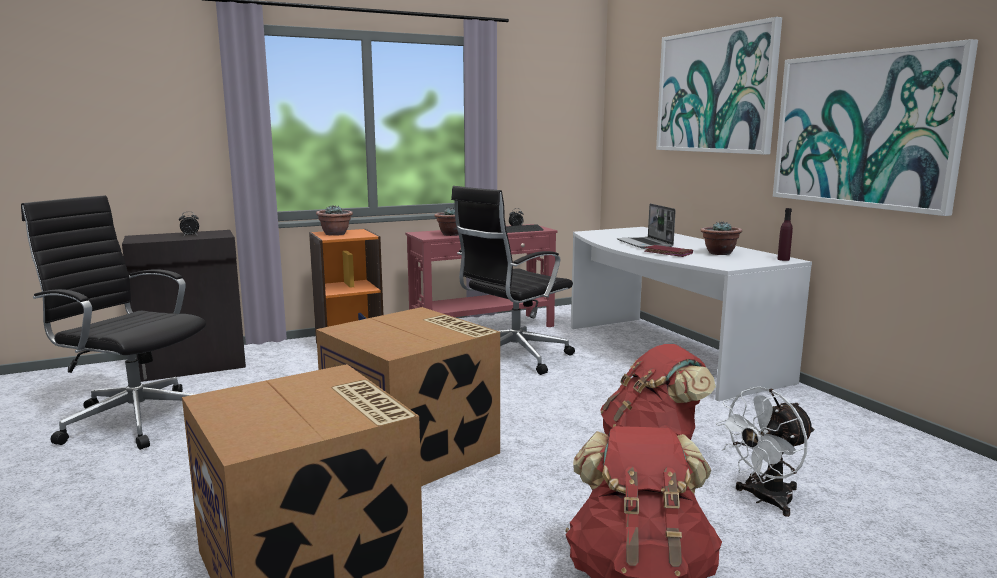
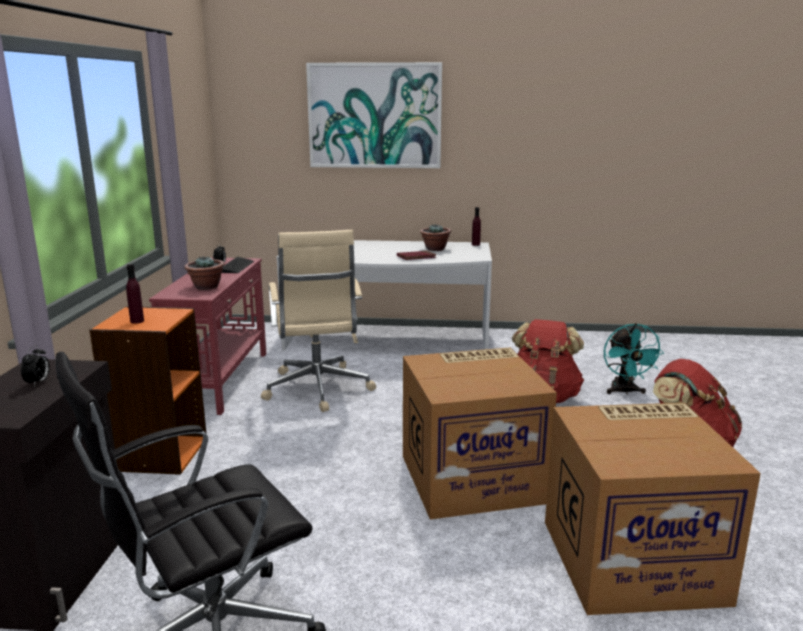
camera: 60 degrees left, 5 degrees up
potted plant [316,205,353,236] -> purple bottle [126,264,144,324]
black office chair [451,186,575,375] -> beige office chair [261,230,376,412]
laptop [617,203,676,249] -> none
white fan [716,386,815,517] -> turquoise fan [604,323,664,395]
picture [773,39,978,216] -> none

